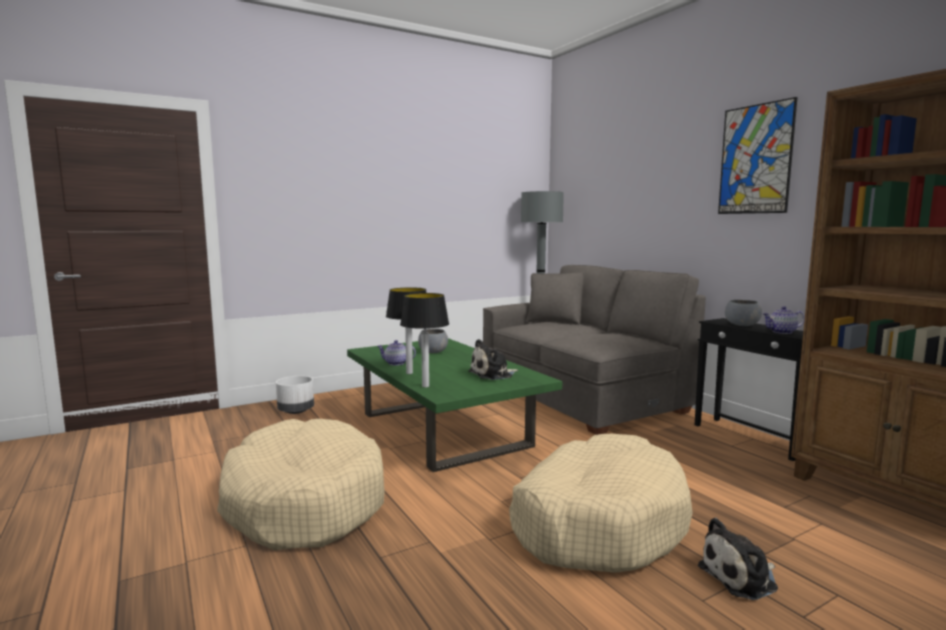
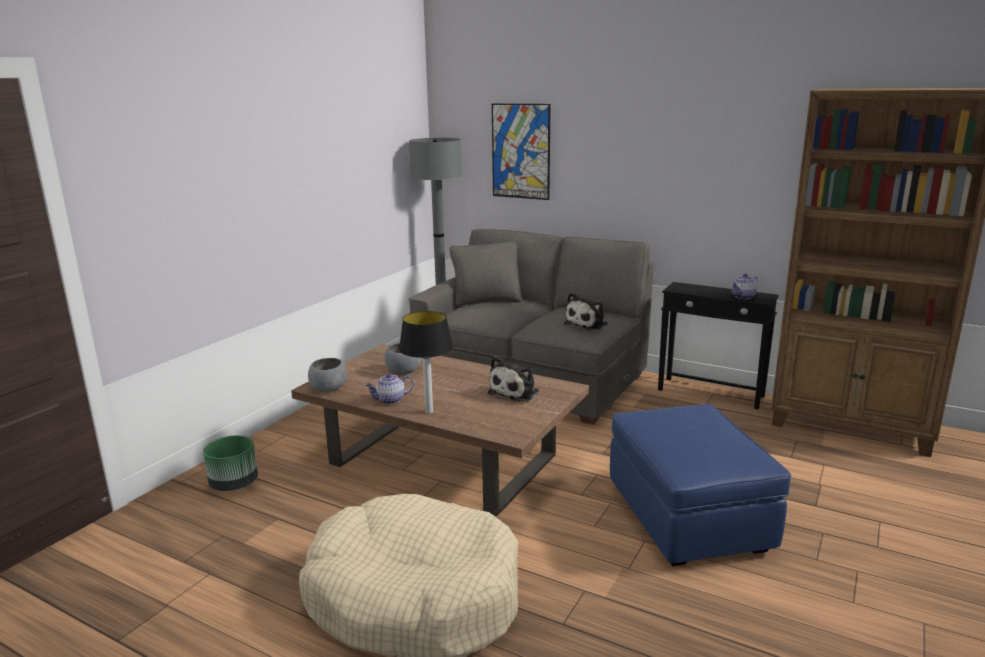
camera: 30 degrees left, 10 degrees up
white planter [276,376,314,414] -> green planter [203,435,258,491]
green coffee table [347,338,562,472] -> brown coffee table [291,344,589,516]
table lamp [400,293,449,388] -> none
beige dog bed [509,434,693,573] -> blue ottoman [610,404,791,566]
plush toy [698,518,778,600] -> plush toy moved to [564,293,608,330]
picture [718,97,798,214] -> picture moved to [492,104,551,200]
grey bowl [725,299,762,326] -> grey bowl moved to [308,358,347,392]

